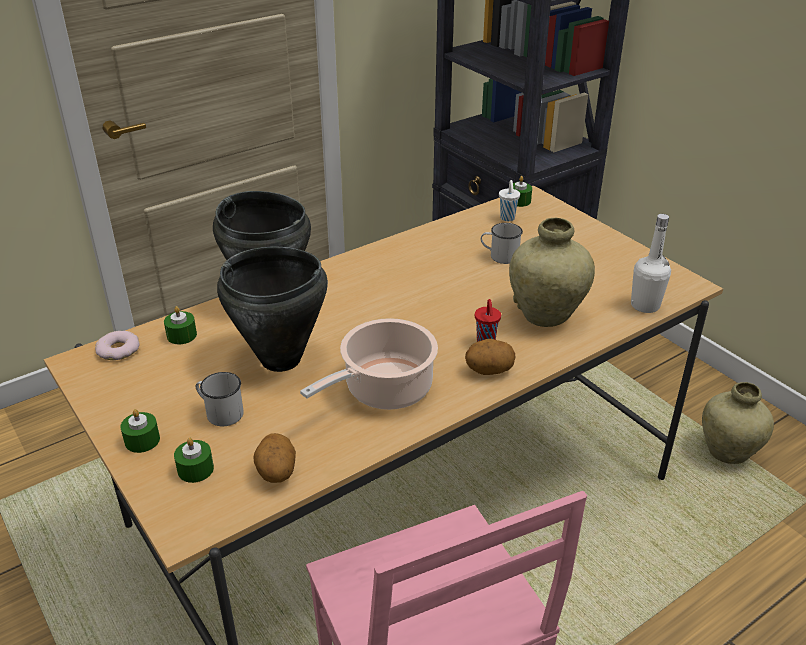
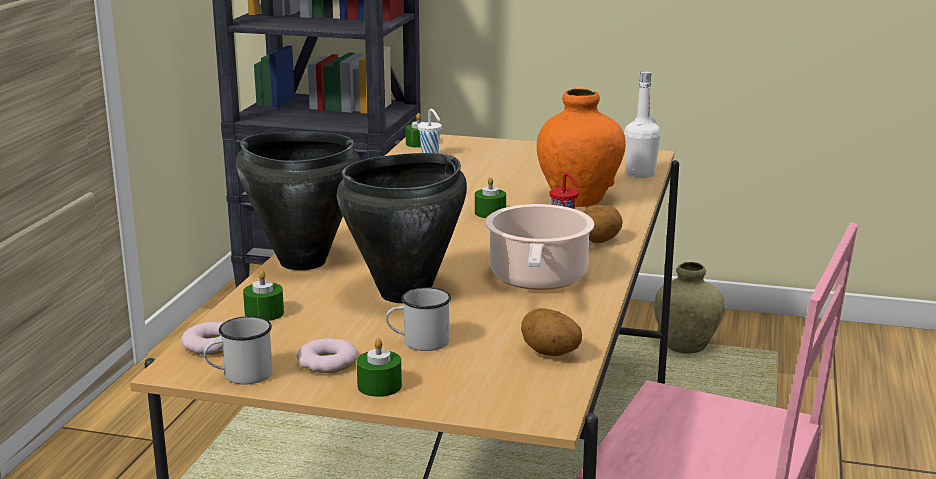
camera: 40 degrees left, 15 degrees down
green candle [174,438,214,483] -> green candle moved to [475,177,506,218]
white mug [481,223,523,264] -> white mug moved to [204,316,272,384]
beige vase [509,218,595,327] -> orange vase [537,88,626,207]
none -> donut [297,338,358,373]

